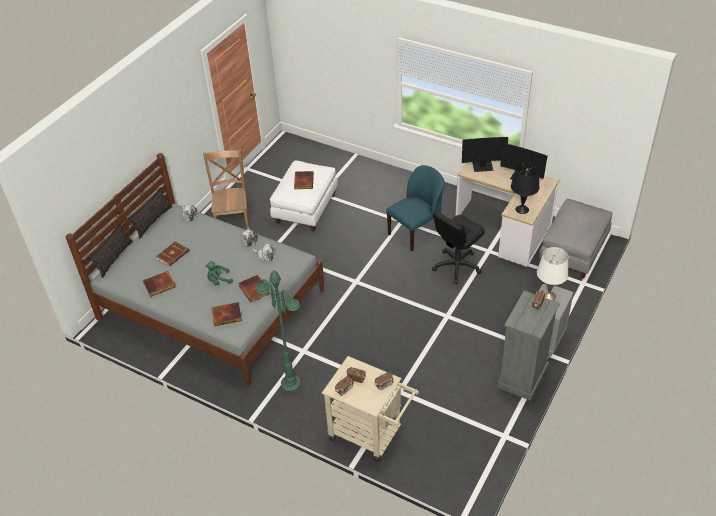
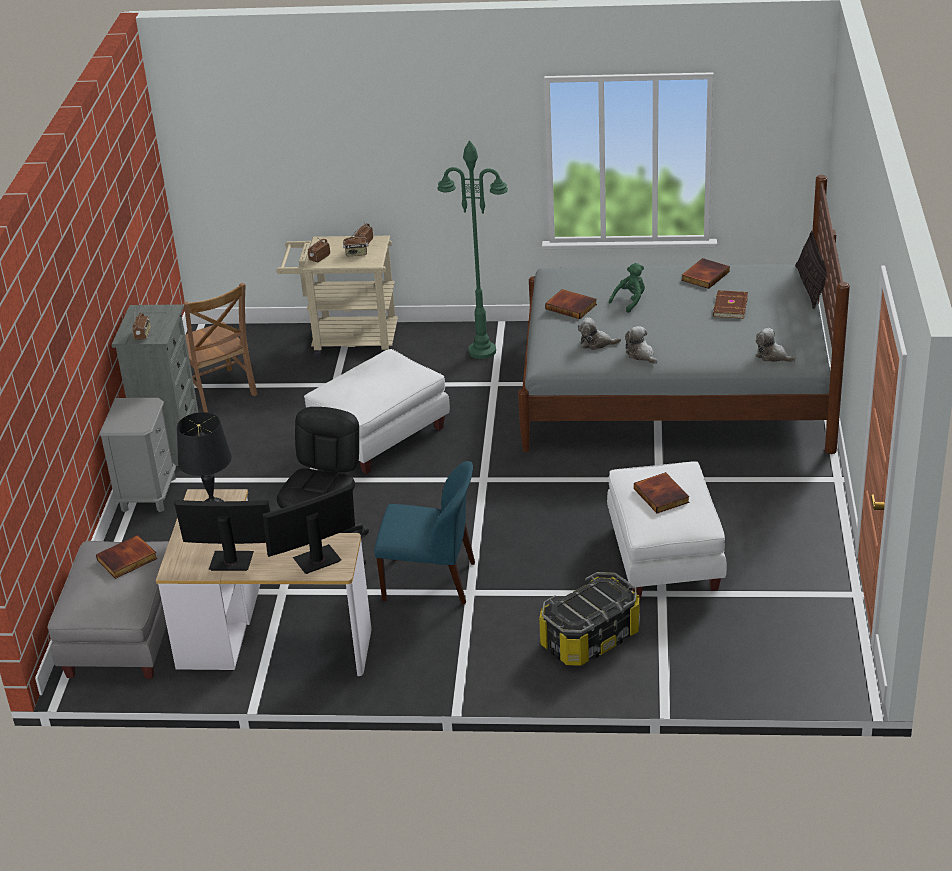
camera: 155 degrees right, 10 degrees down
pillow [128,187,172,239] -> none
brown chair [203,149,249,229] -> brown chair moved to [184,283,258,413]
book [211,302,242,326] -> book moved to [96,535,157,579]
blue chair [386,165,445,251] -> blue chair turned 105 degrees counterclockwise [374,461,475,604]
white table lamp [537,247,568,301] -> none
none -> white ottoman [304,349,450,474]
none -> storage box [539,572,640,666]

